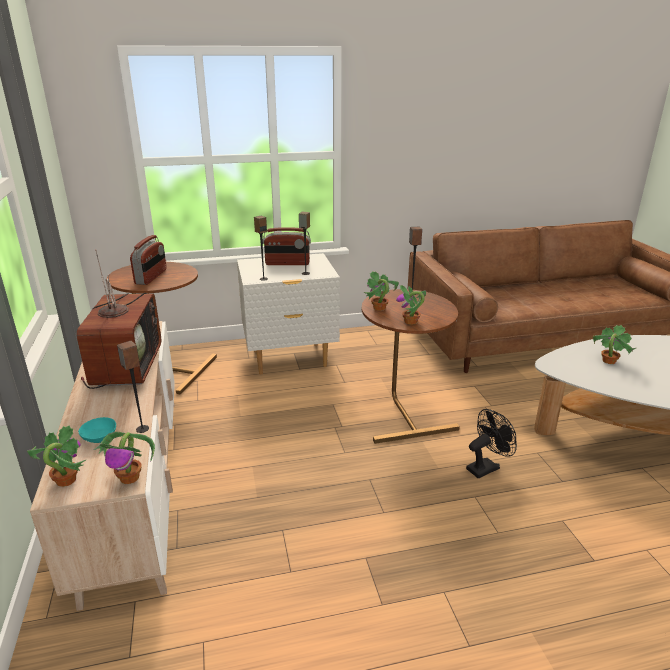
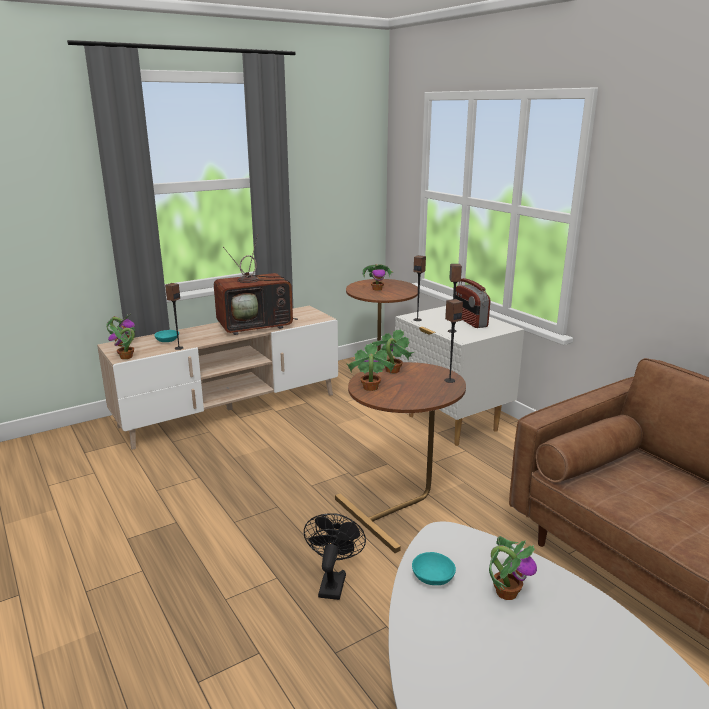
camera: 70 degrees right, 5 degrees down
radio [130,235,167,285] -> potted plant [362,264,393,291]
black fan [466,409,517,479] -> black fan turned 120 degrees counterclockwise [304,513,366,600]
none -> turquoise bowl [412,552,456,585]

